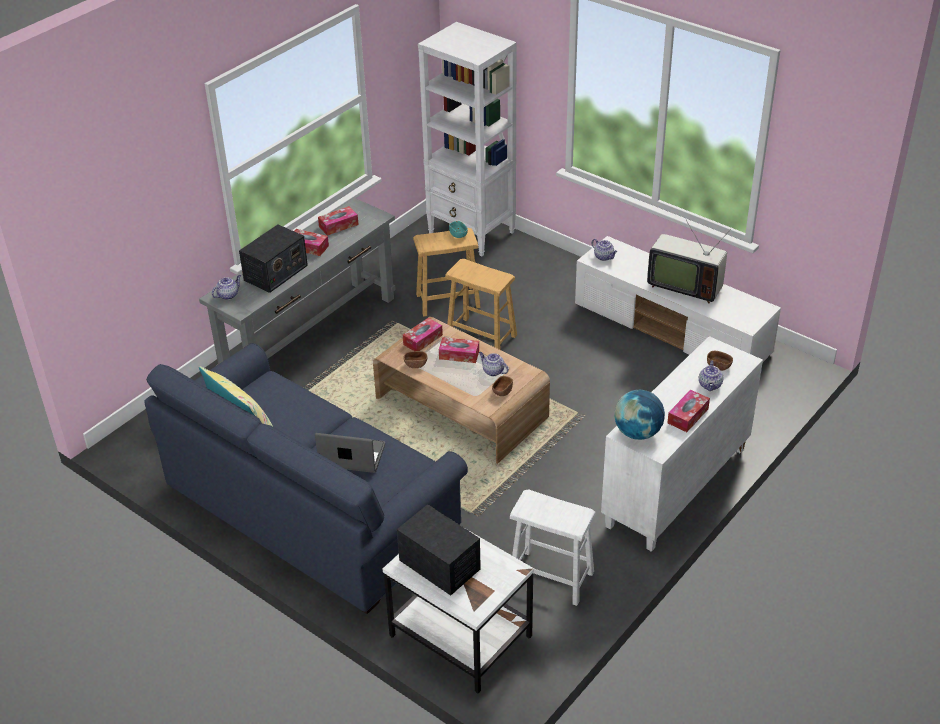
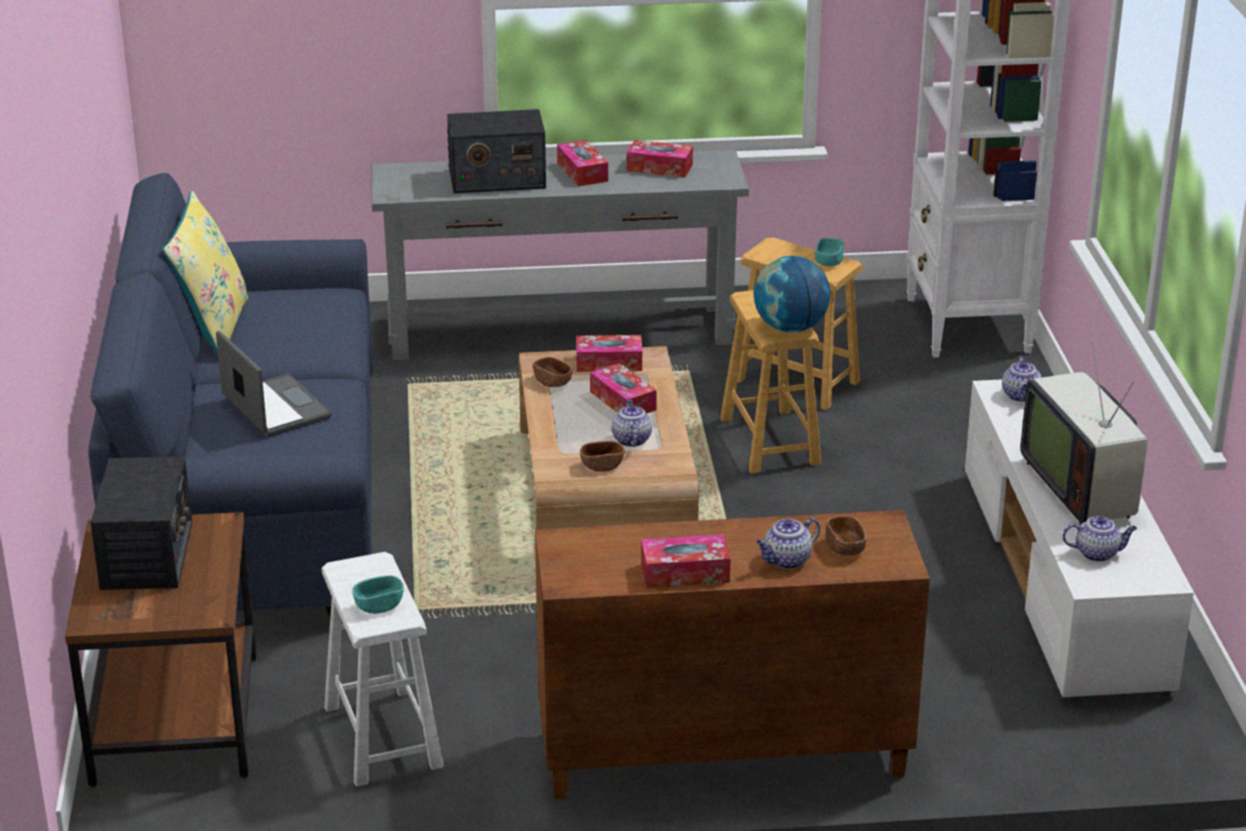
camera: 45 degrees right, 10 degrees down
teapot [212,275,241,300] -> teapot moved to [1062,516,1137,562]
white side table [383,527,534,693] -> brown side table [65,512,256,787]
white cabinet [601,336,763,552] -> brown cabinet [535,510,930,799]
globe [614,390,665,440] -> globe moved to [754,256,831,333]
none -> turquoise bowl [352,576,404,614]

